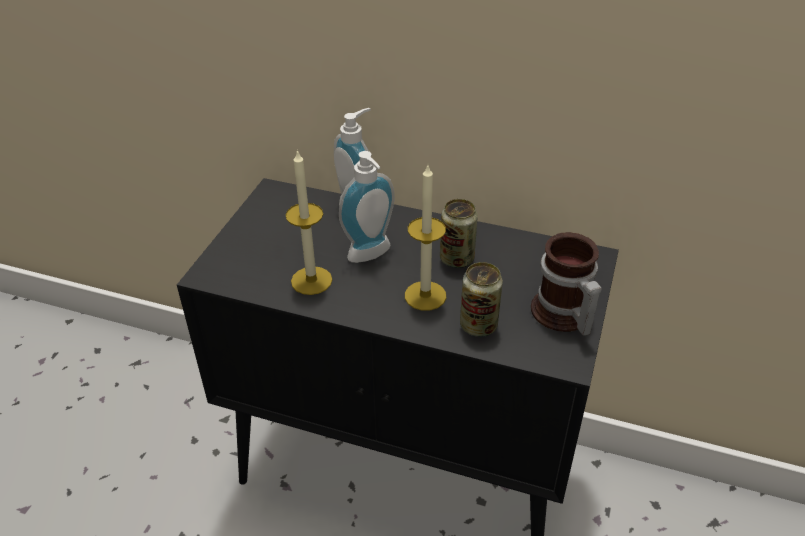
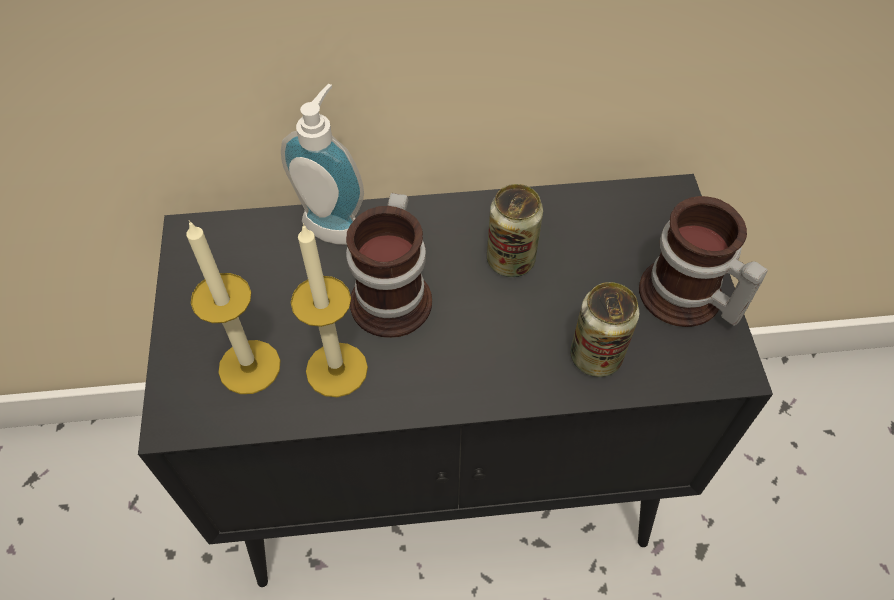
camera: 25 degrees left, 15 degrees up
soap dispenser [339,151,395,263] -> mug [346,193,432,338]
candle [405,165,446,311] -> candle moved to [186,220,281,394]

